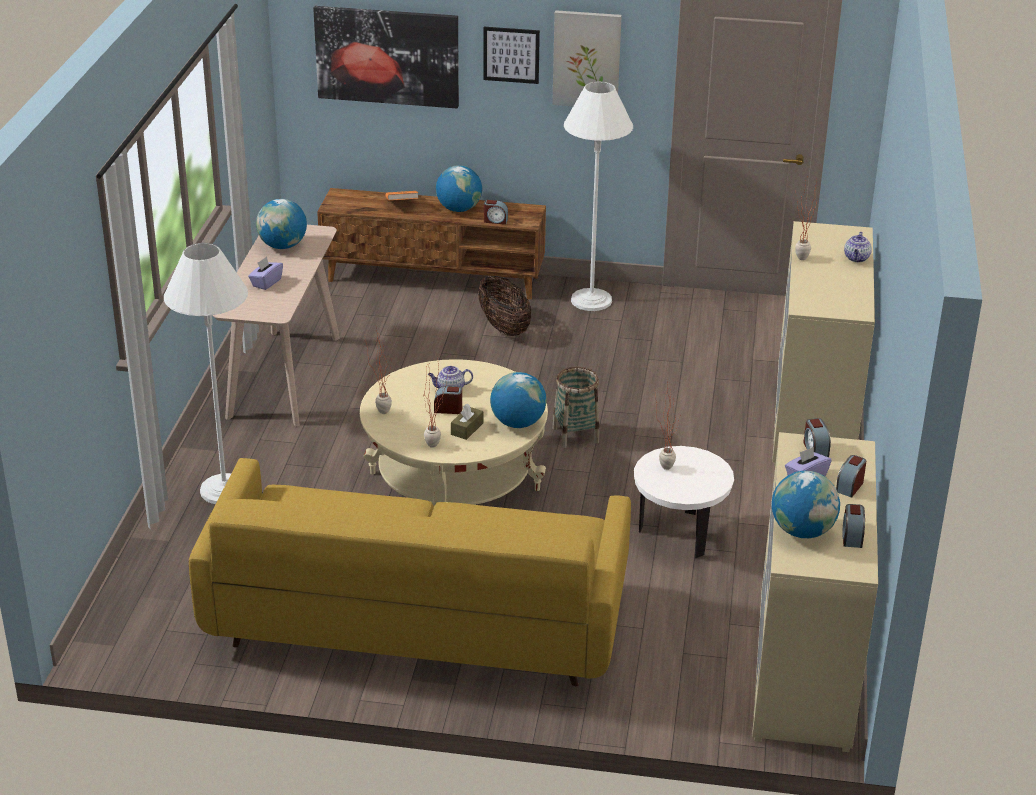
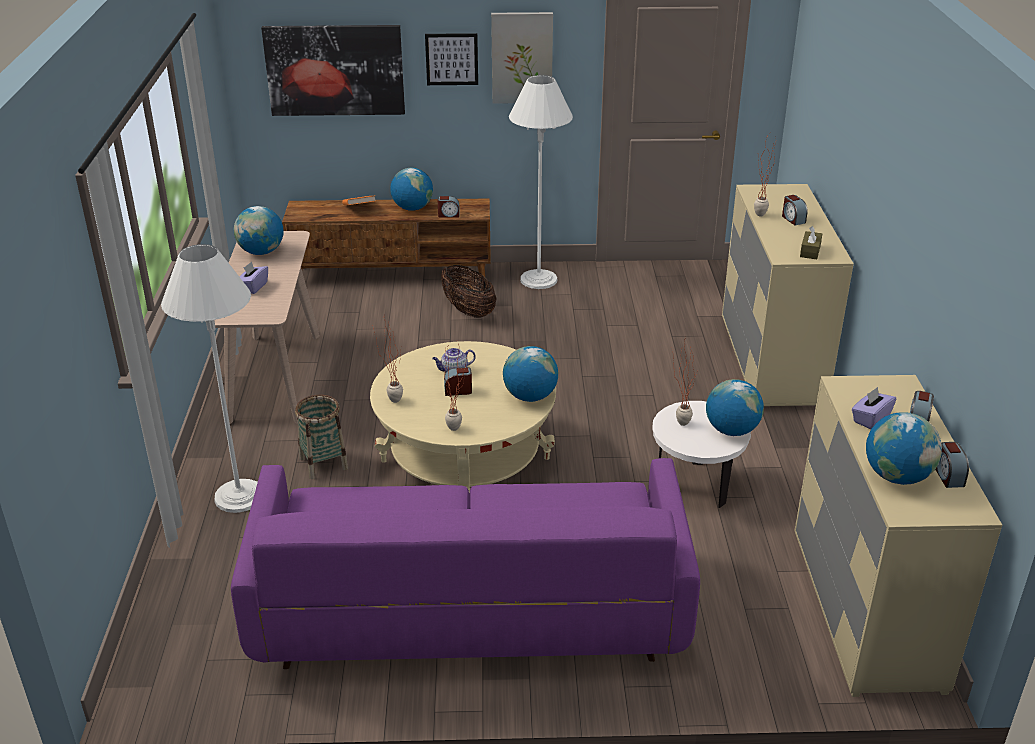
camera: 10 degrees left, 0 degrees up
yellow sofa [189,458,631,686] -> purple sofa [231,458,700,669]
brown tissue box [451,404,483,440] -> brown tissue box moved to [800,226,822,259]
basket [552,367,599,448] -> basket moved to [295,395,348,479]
alarm clock [803,418,831,457] -> alarm clock moved to [782,195,808,225]
teapot [844,232,872,262] -> none
none -> globe [706,379,764,436]

